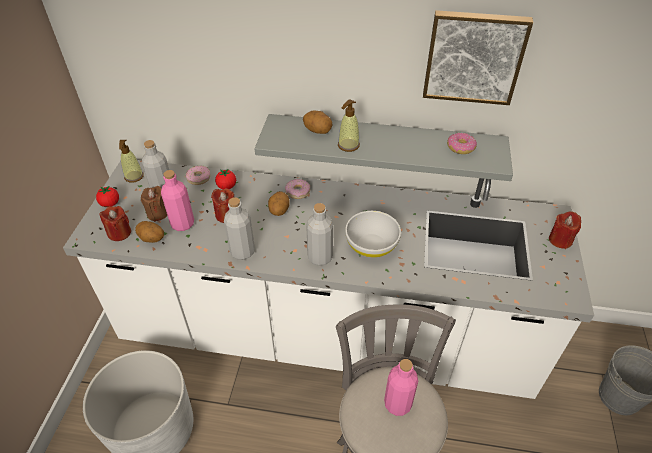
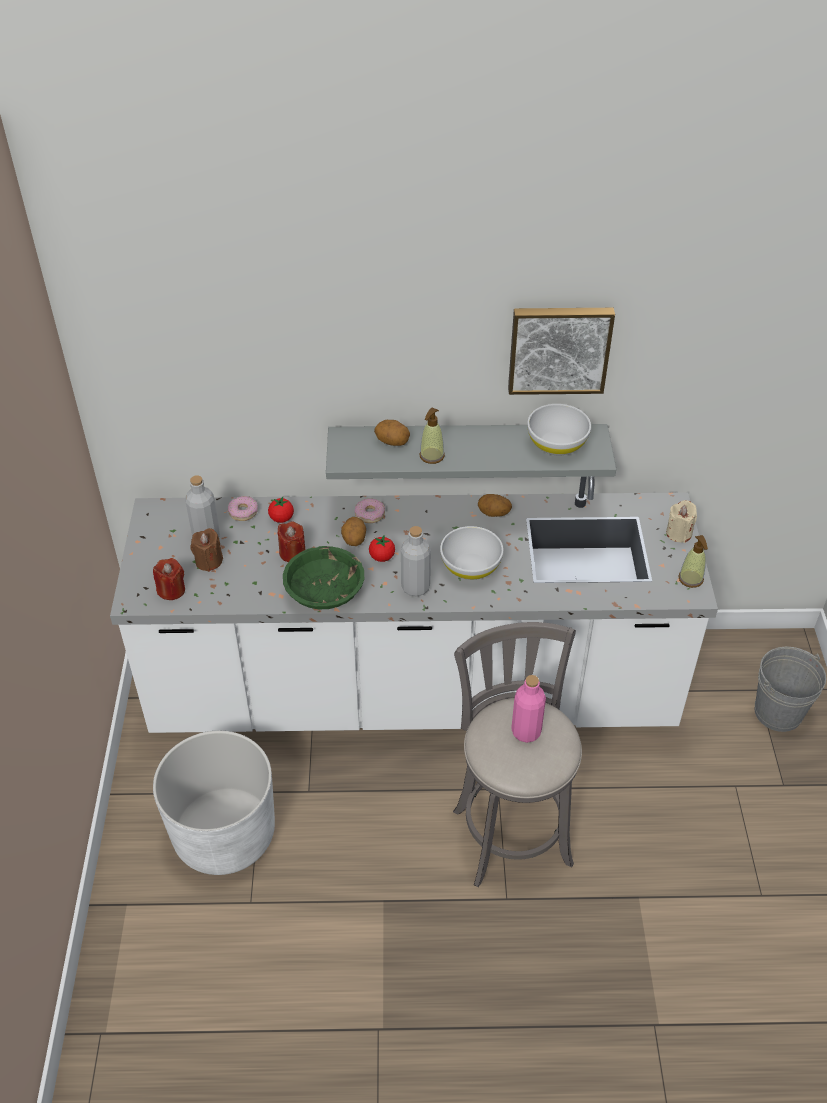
camera: 10 degrees left, 0 degrees up
tomato [96,186,119,207] -> tomato moved to [369,535,395,562]
soap dispenser [119,140,144,183] -> soap dispenser moved to [678,535,708,588]
potato [135,221,164,243] -> potato moved to [478,494,512,517]
pink bottle [161,170,194,231] -> none
grey bottle [224,198,255,260] -> green bowl [283,546,364,609]
donut [447,132,477,154] -> white bowl [527,404,591,456]
red candle [549,211,581,249] -> beige candle [666,500,697,543]

